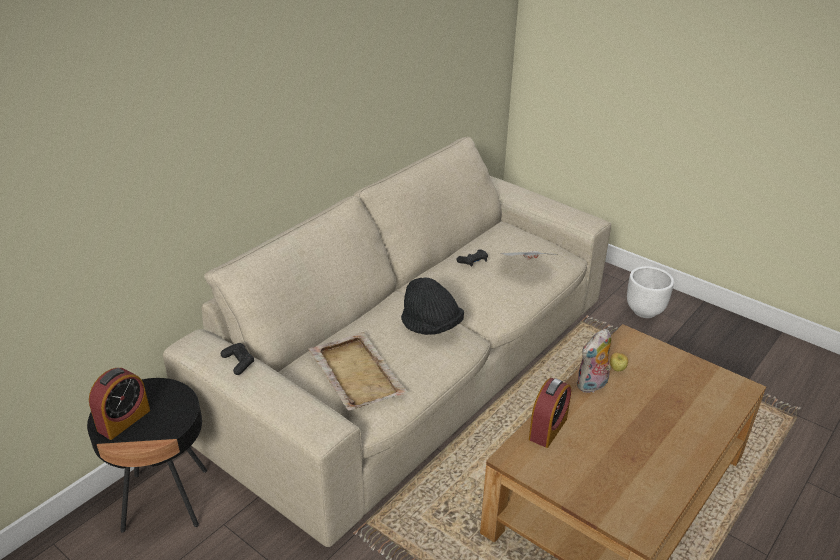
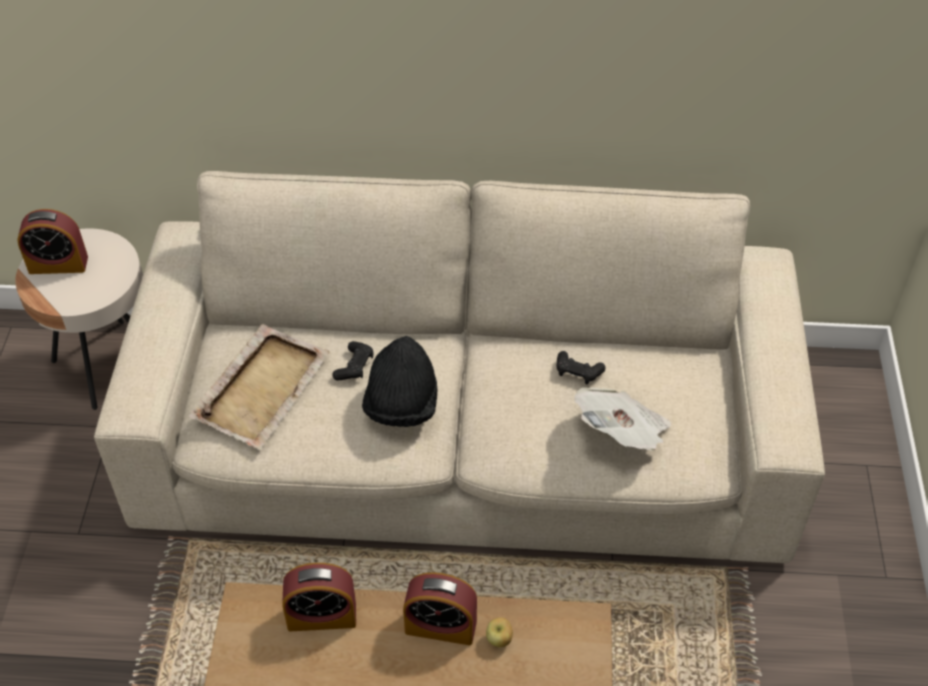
camera: 55 degrees right, 15 degrees up
black side table [87,378,207,533] -> beige side table [15,229,143,410]
black game controller [221,343,254,375] -> black game controller moved to [332,341,373,381]
plush toy [576,329,611,393] -> alarm clock [403,572,477,645]
white planter [627,266,674,318] -> none

